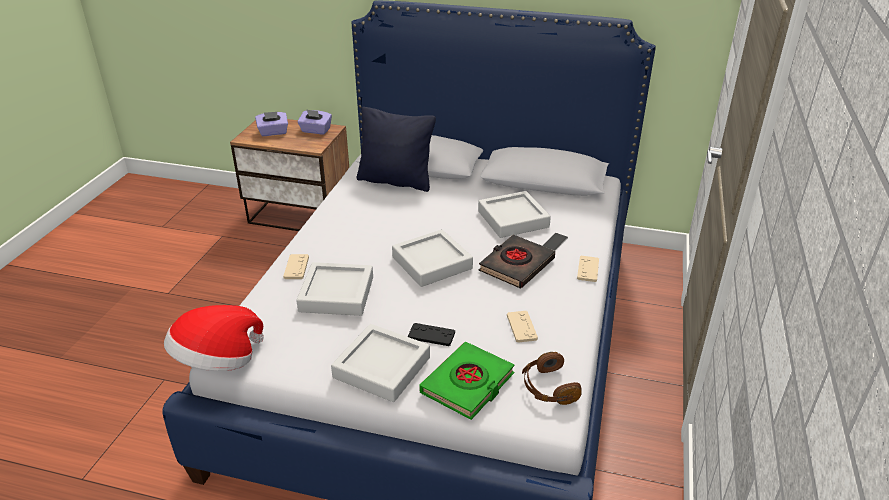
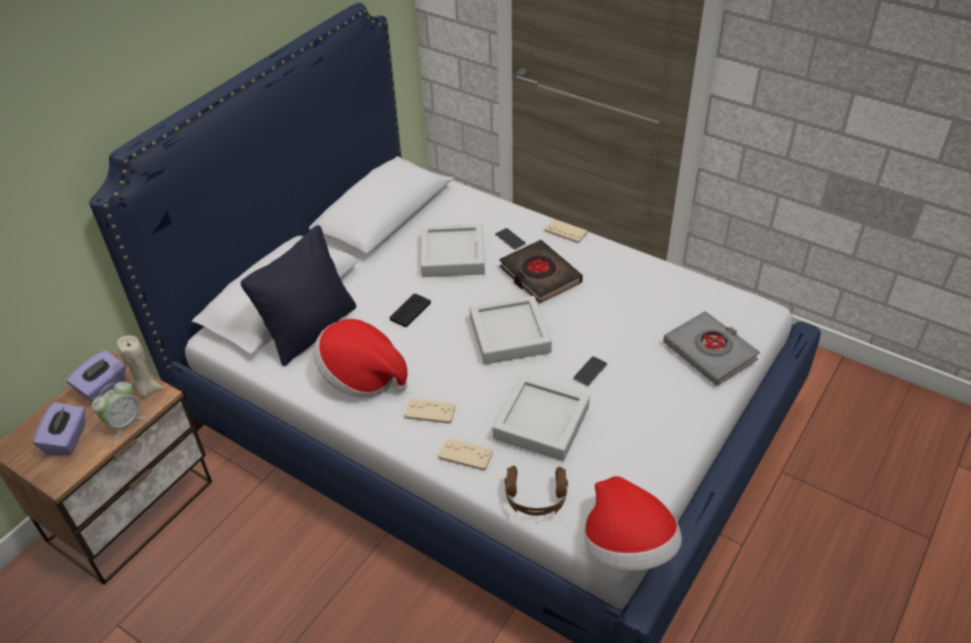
camera: 70 degrees left, 10 degrees up
grey tray [331,324,430,402] -> none
black game controller [408,323,455,346] -> black game controller moved to [390,293,431,327]
green book [419,341,515,420] -> grey book [663,311,760,386]
beige game controller [507,311,538,343] -> beige game controller moved to [405,399,455,424]
brown headphones [522,352,582,405] -> brown headphones moved to [505,466,568,516]
none -> alarm clock [92,382,145,439]
none -> beige candle [117,335,163,398]
none -> hat [314,319,408,398]
none -> phone [573,356,607,386]

